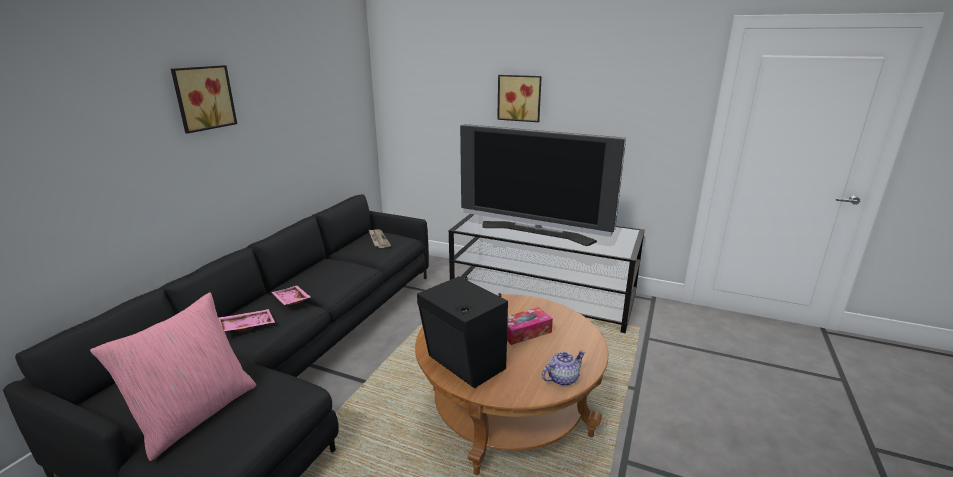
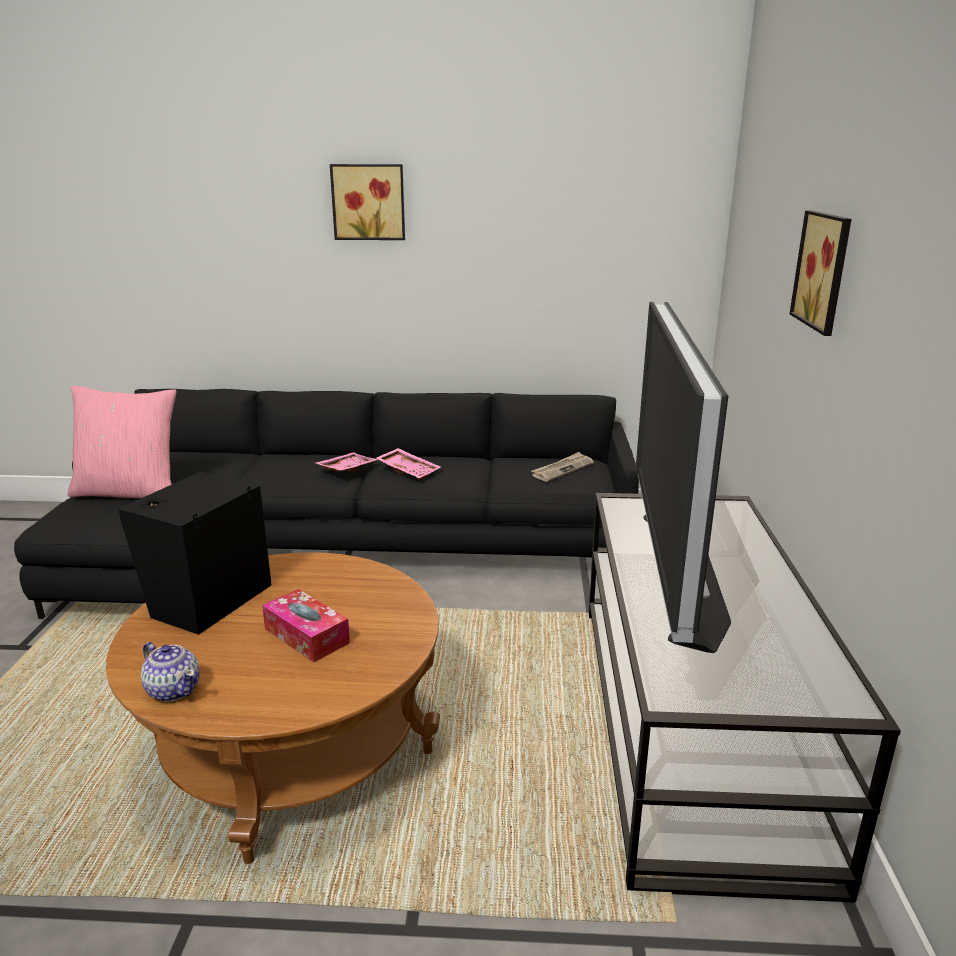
camera: 70 degrees right, 0 degrees up
pink tray [218,309,275,332] -> pink tray moved to [376,448,441,479]

